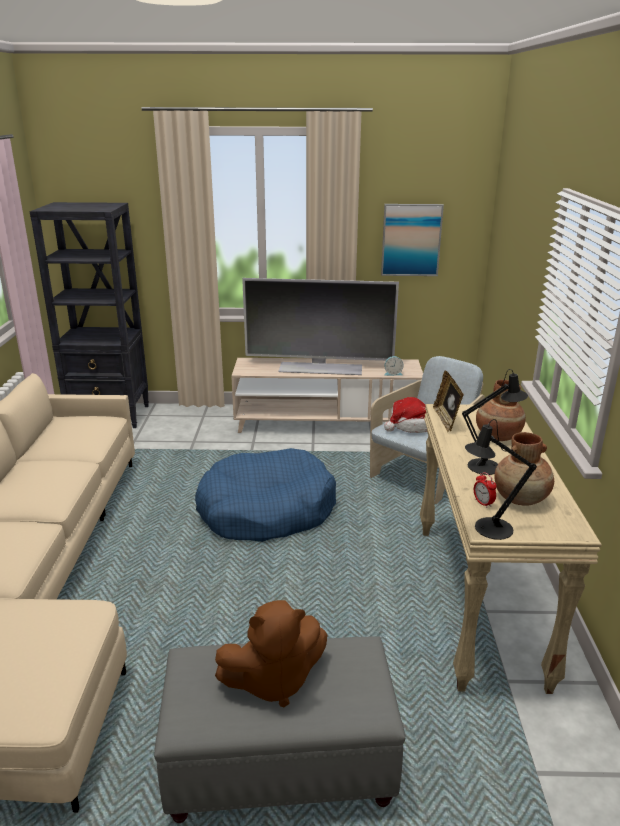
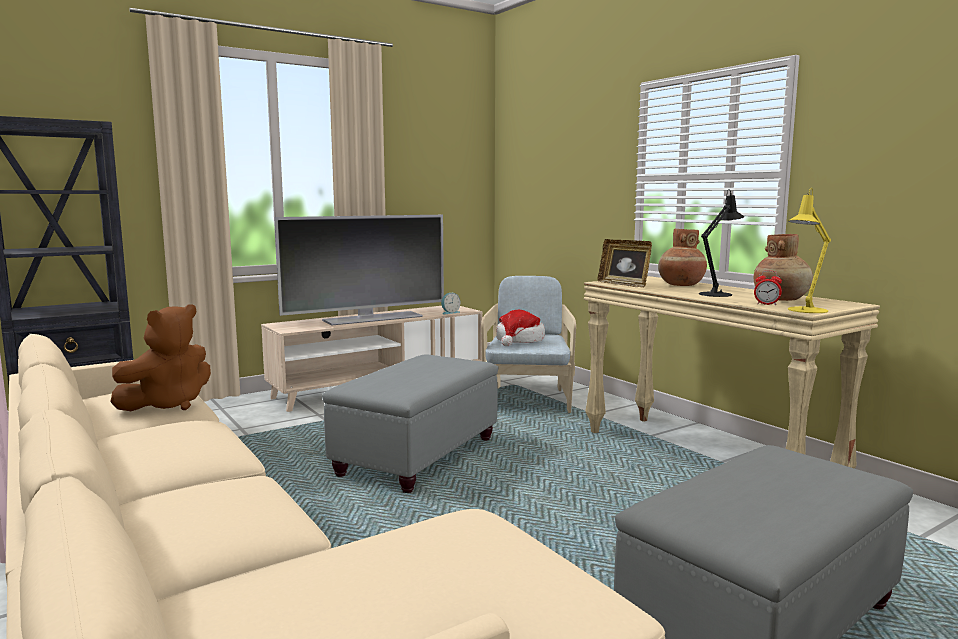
camera: 35 degrees left, 15 degrees down
blue dog bed [195,448,336,542] -> grey ottoman [322,354,498,493]
brown plush toy [215,600,328,707] -> brown plush toy moved to [110,304,211,411]
picture [381,204,444,276] -> none
black table lamp [465,419,537,540] -> yellow table lamp [788,188,831,313]

